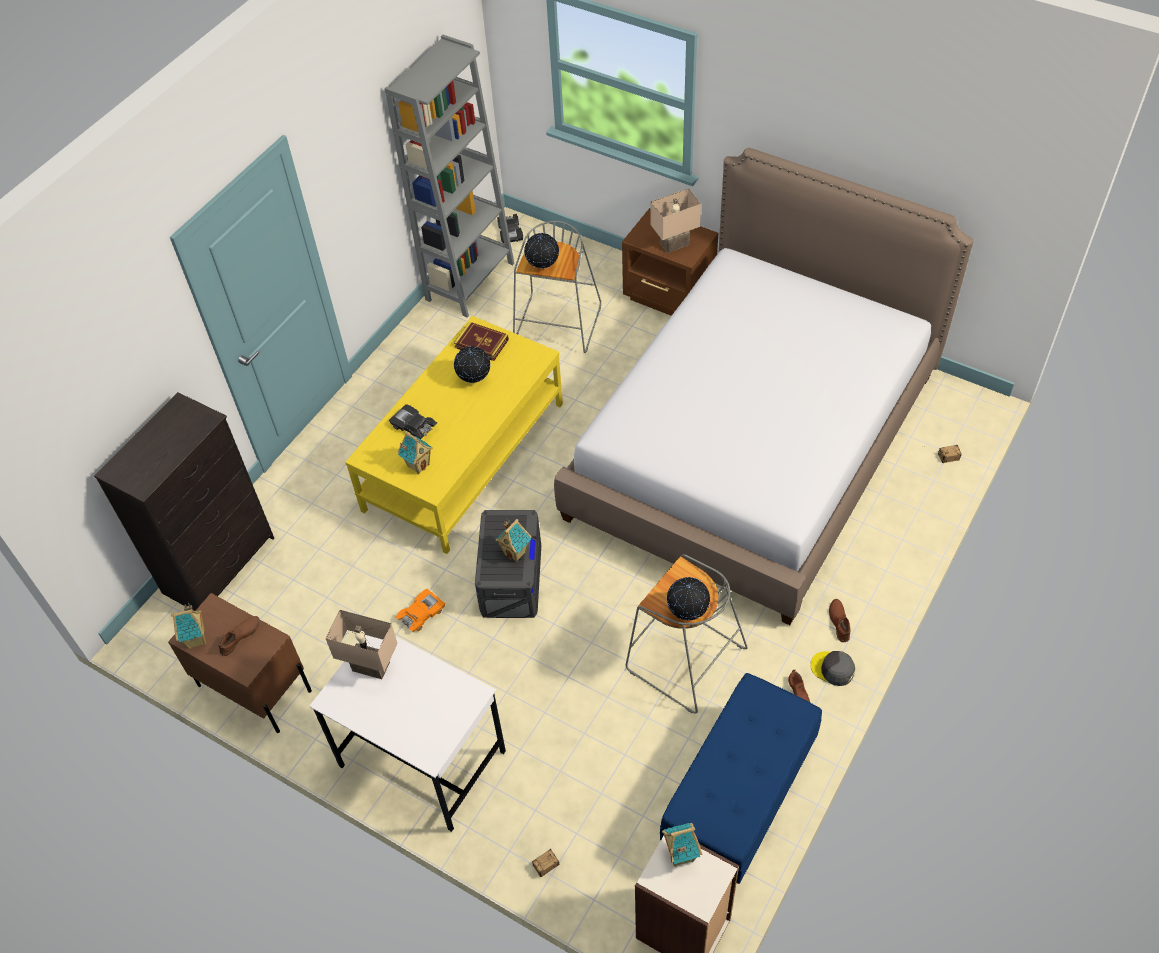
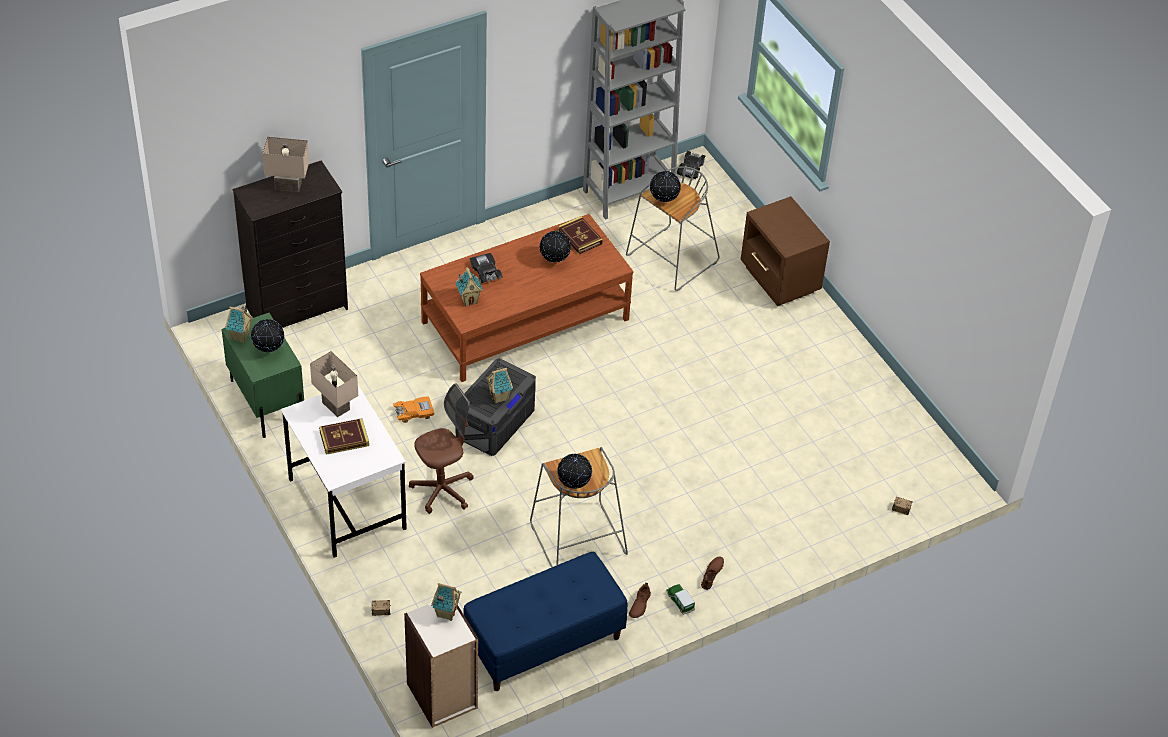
camera: 25 degrees right, 5 degrees down
brown nightstand [168,593,312,733] -> green nightstand [222,313,304,438]
brown shoe [218,616,260,656] -> globe [251,319,284,352]
yellow coffee table [345,316,563,554] -> brown coffee table [420,214,633,382]
bed [554,148,974,625] -> none
beige table lamp [650,188,701,253] -> beige table lamp moved to [262,137,309,192]
grey cap [810,651,855,686] -> toy car [666,584,695,615]
none -> book [319,418,369,454]
none -> brown office chair [409,384,474,514]

